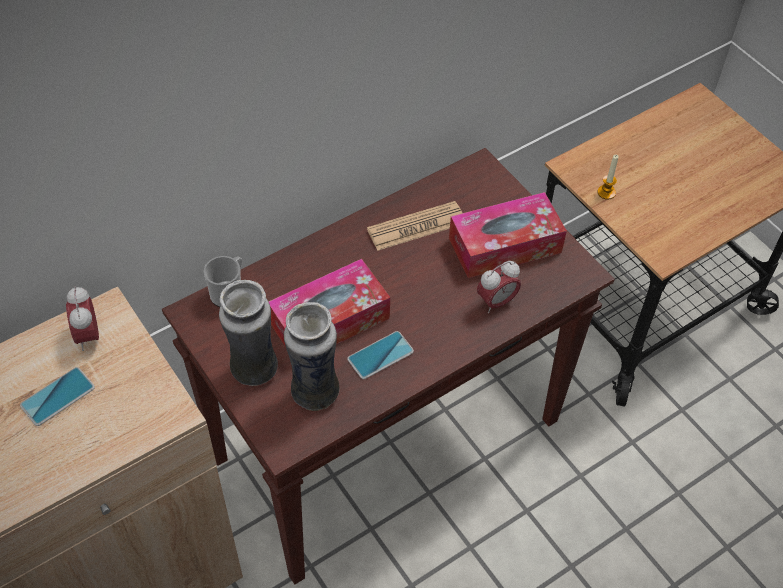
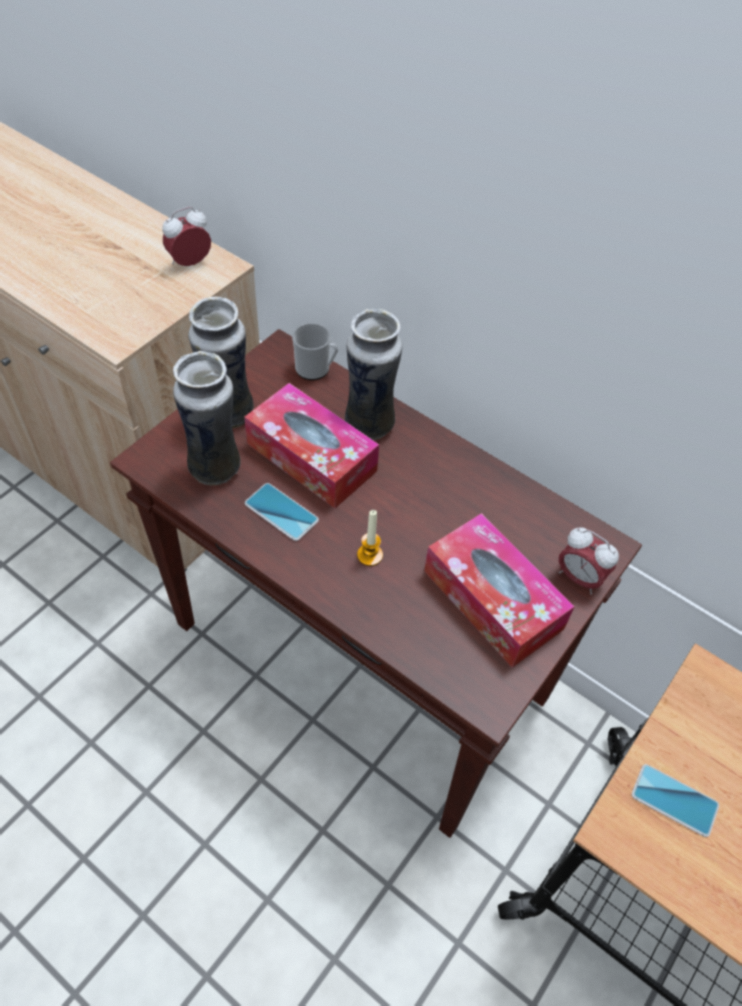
camera: 70 degrees right, 0 degrees up
phone [20,367,95,426] -> phone moved to [632,764,719,837]
newspaper [367,201,462,251] -> none
alarm clock [477,261,521,313] -> alarm clock moved to [559,527,619,594]
candle [597,155,619,200] -> candle moved to [357,510,383,566]
none -> vase [345,309,402,441]

